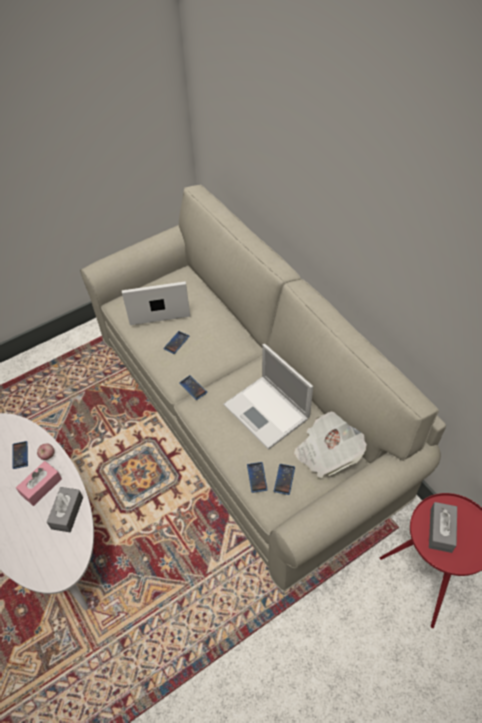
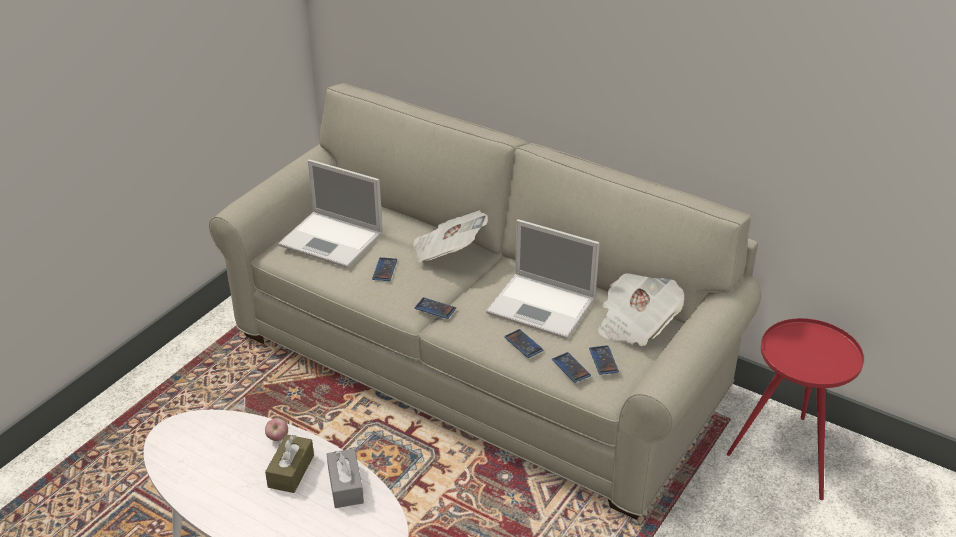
camera: 25 degrees left, 15 degrees down
phone [12,441,28,469] -> phone moved to [504,329,544,358]
pink tissue box [16,461,62,506] -> brown tissue box [265,434,314,493]
laptop [122,281,190,325] -> laptop turned 120 degrees counterclockwise [278,159,383,268]
grey tissue box [429,502,457,553] -> none
none -> newspaper [413,210,488,263]

